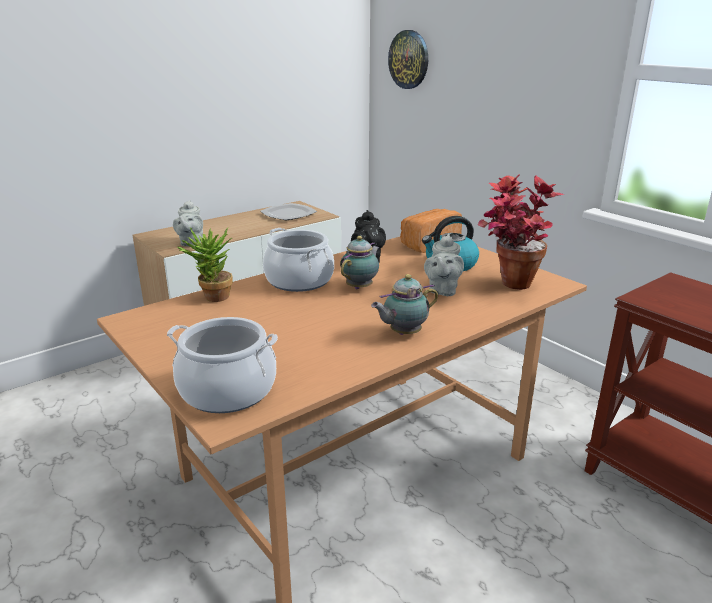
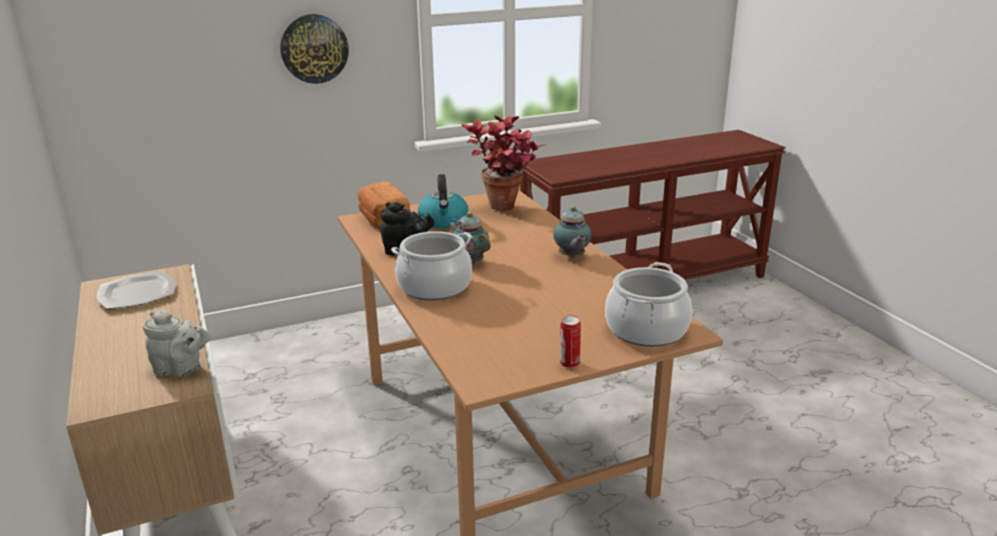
camera: 75 degrees left, 0 degrees up
potted plant [177,227,233,302] -> none
wall clock [388,30,428,89] -> wall clock moved to [280,14,349,84]
grey teapot [424,234,464,296] -> none
none -> can [560,315,581,368]

